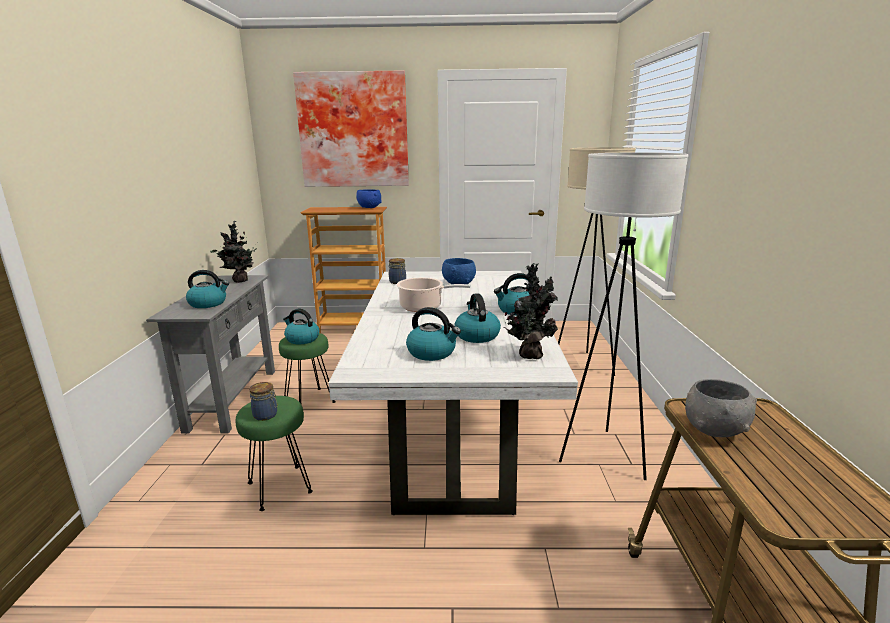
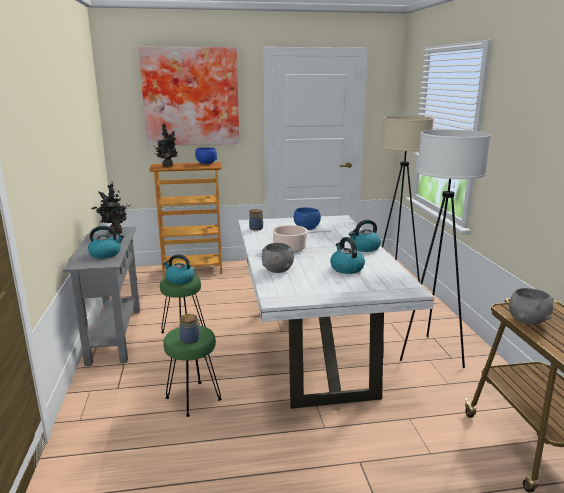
camera: 10 degrees left, 0 degrees up
kettle [406,307,461,361] -> none
potted plant [503,263,559,359] -> potted plant moved to [154,123,178,167]
none -> grey bowl [262,243,294,273]

